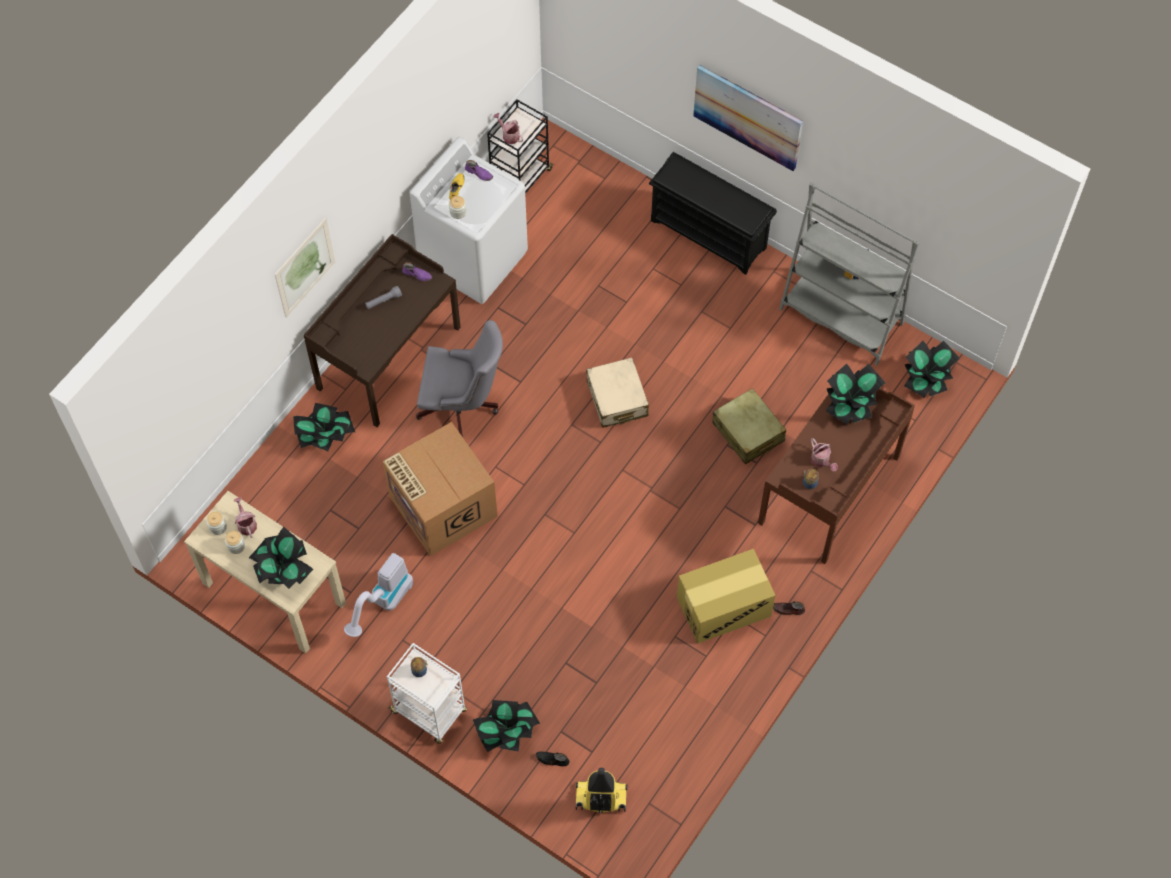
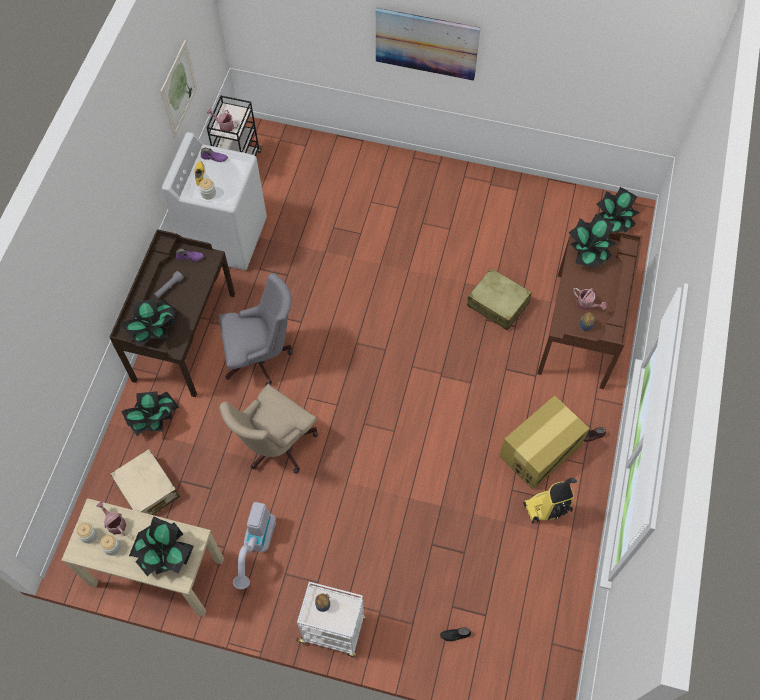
camera: 20 degrees left, 0 degrees up
picture [274,218,335,317] -> picture moved to [161,40,197,138]
cardboard box [383,422,498,556] -> beige office chair [219,384,318,474]
potted plant [473,700,540,752] -> potted plant moved to [120,298,179,347]
vacuum cleaner [576,768,627,814] -> vacuum cleaner moved to [523,478,577,524]
beige suitcase [586,357,649,428] -> beige suitcase moved to [110,449,180,515]
black shoe rack [649,152,777,275] -> none
grey bookcase [779,182,919,366] -> none

